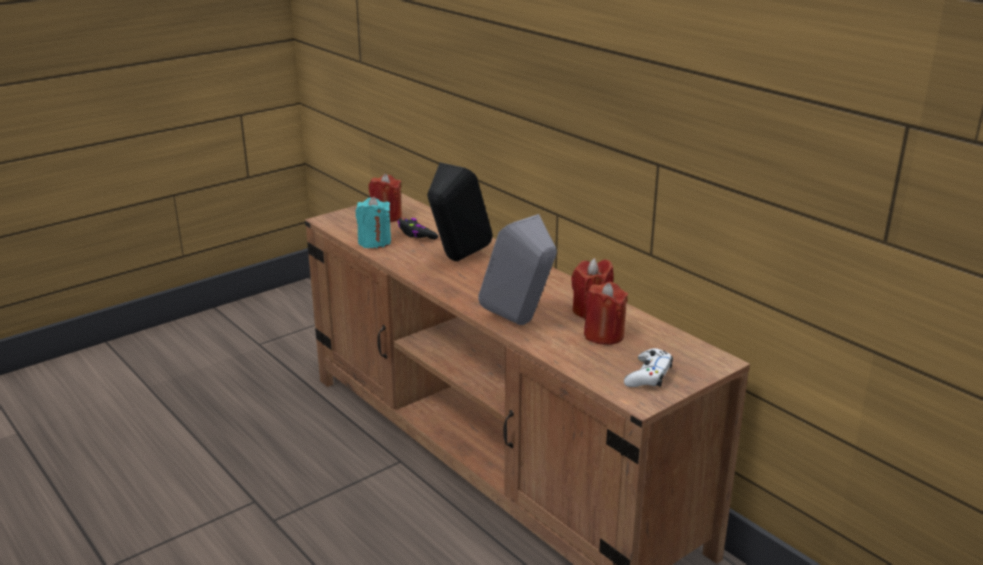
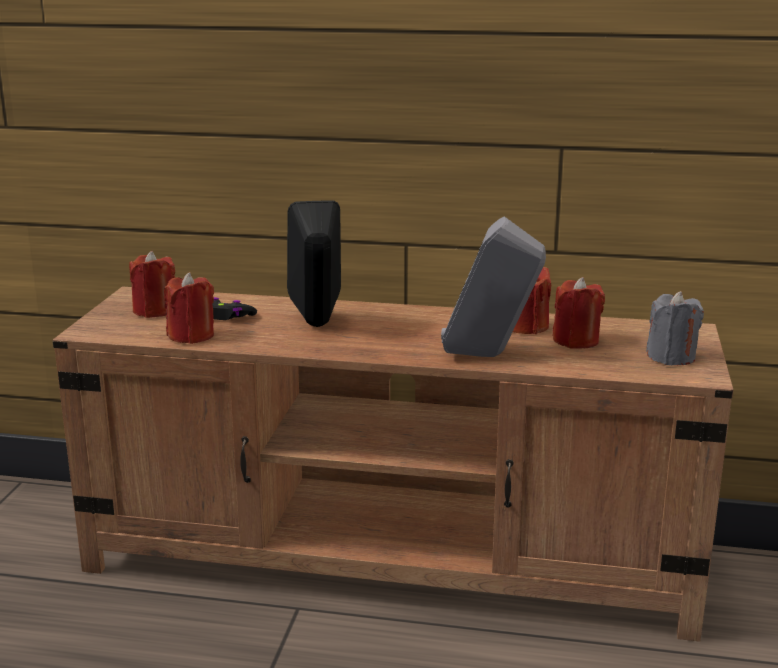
camera: 40 degrees left, 5 degrees down
turquoise candle [356,197,391,248] -> red candle [164,272,214,344]
white game controller [624,348,673,387] -> grey candle [646,291,704,365]

